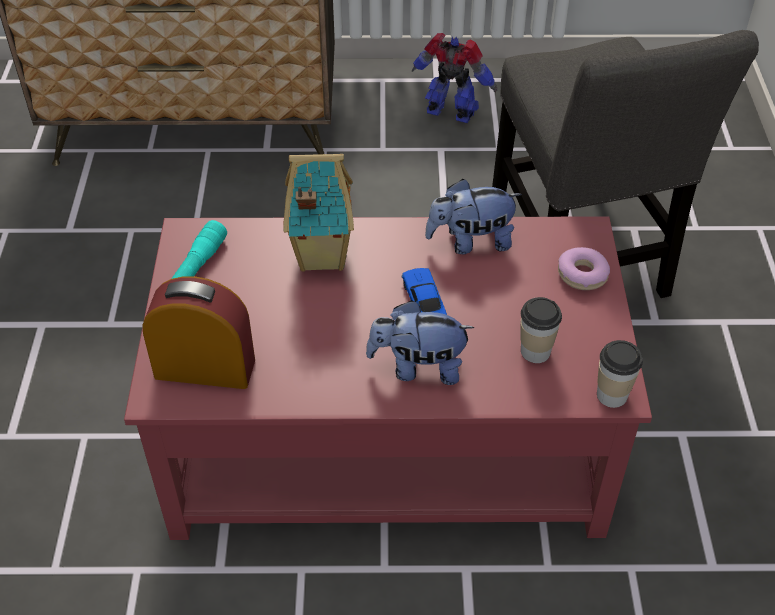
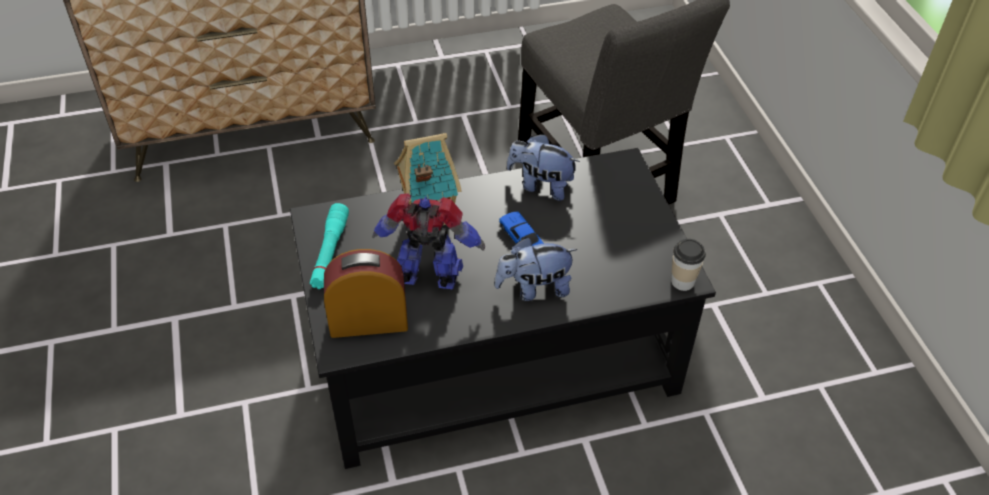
camera: 15 degrees left, 0 degrees up
red coffee table [124,216,652,540] -> black coffee table [290,148,716,469]
toy robot [412,33,497,123] -> toy robot moved to [372,193,485,289]
plush toy [425,179,522,254] -> plush toy turned 45 degrees clockwise [507,134,580,201]
cup [520,297,562,363] -> none
donut [558,247,610,290] -> none

